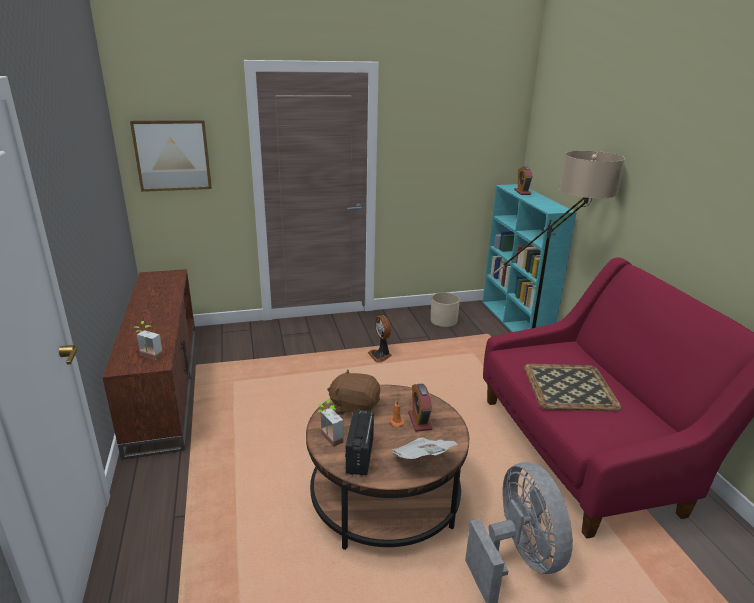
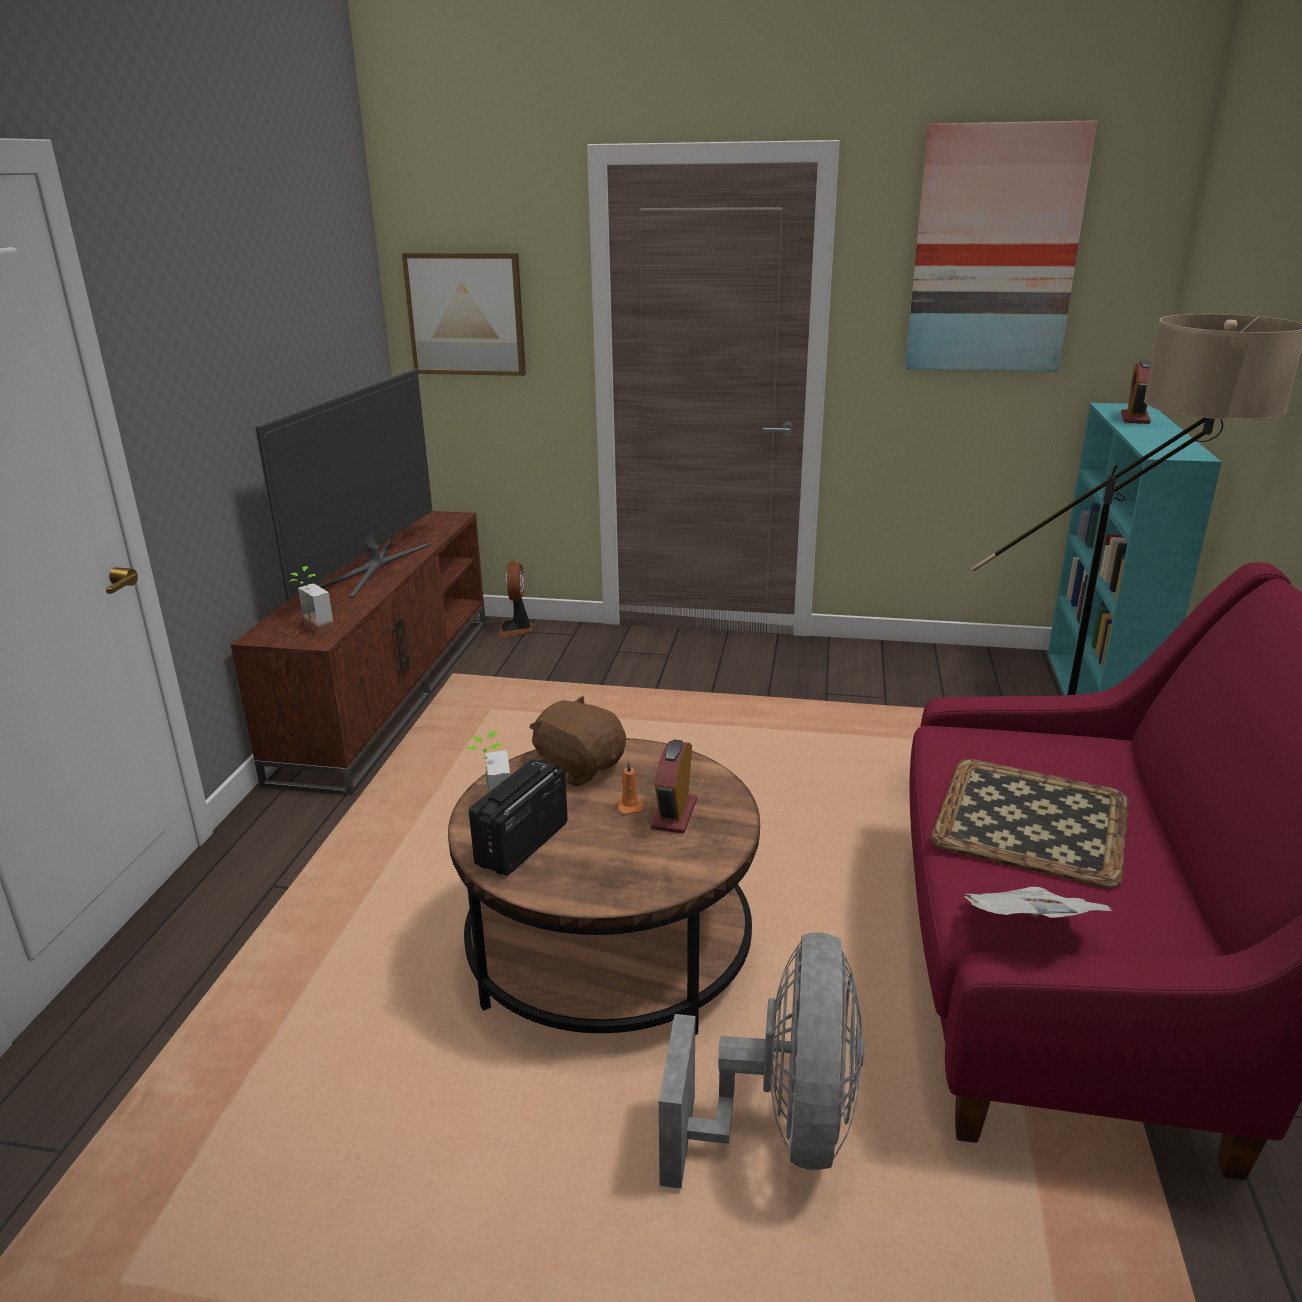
camera: 25 degrees right, 0 degrees up
fan [367,315,392,363] -> fan moved to [497,561,533,637]
newspaper [392,437,458,459] -> newspaper moved to [965,887,1113,918]
beige planter [431,292,460,327] -> none
none -> television [255,368,433,600]
none -> picture [905,120,1098,372]

